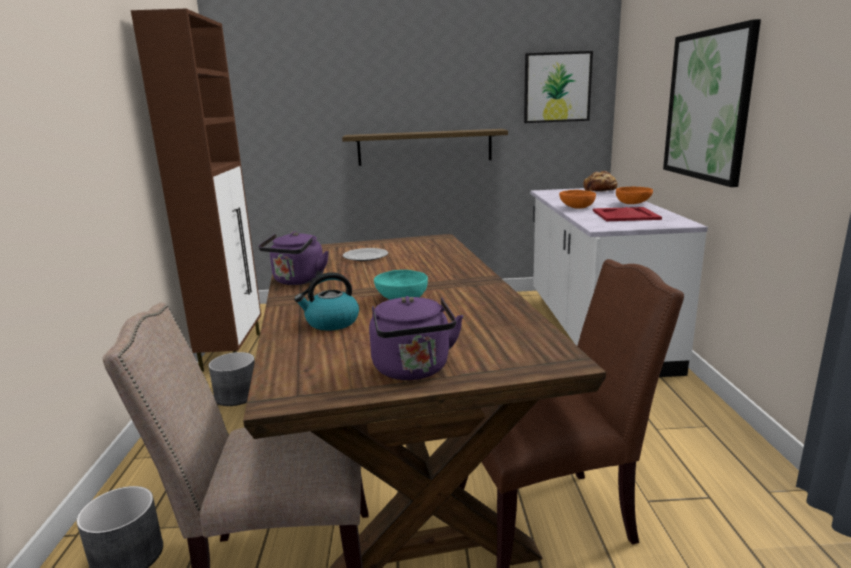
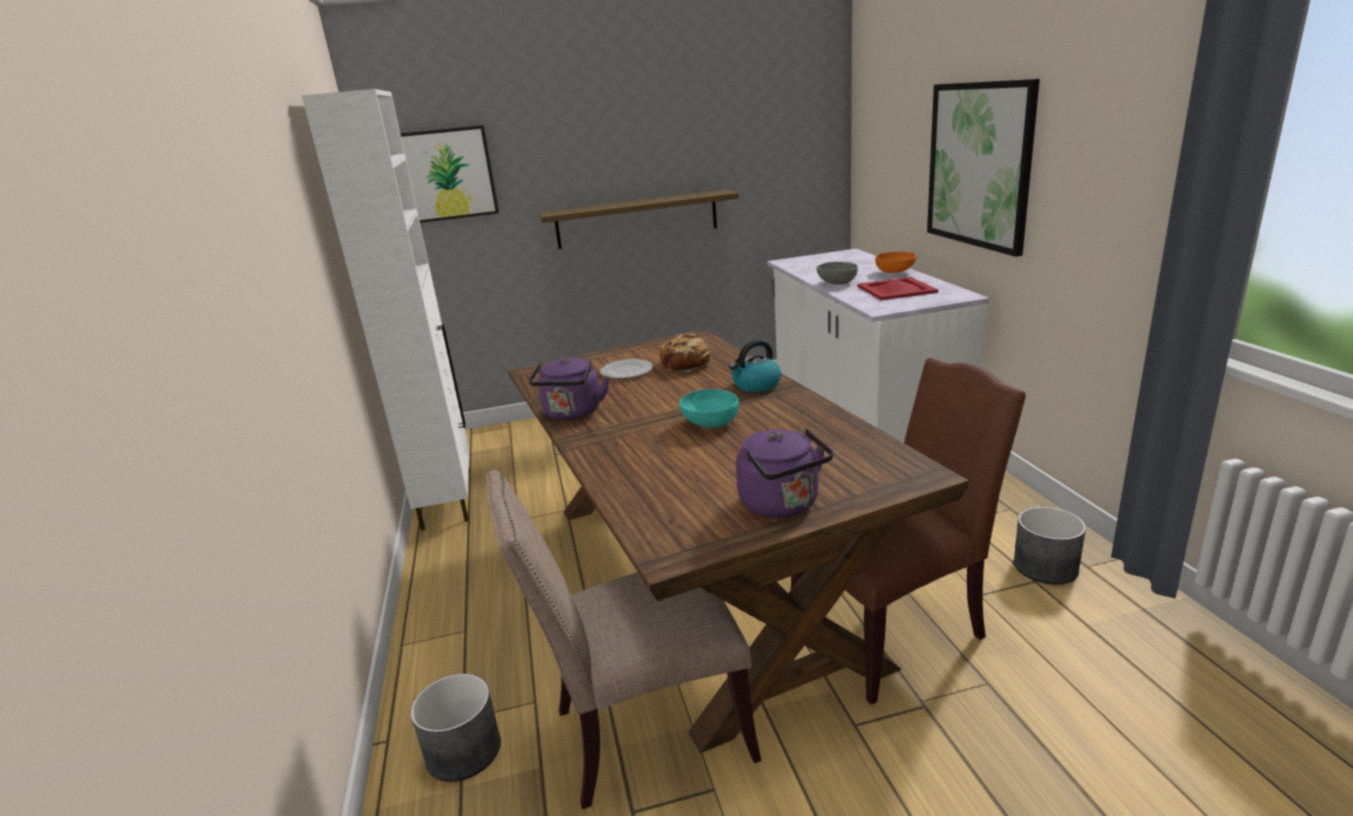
camera: 10 degrees left, 5 degrees up
brown cabinet [131,9,261,372] -> white cabinet [302,89,470,530]
grey planter [209,352,255,406] -> grey planter moved to [1014,507,1086,584]
kettle [294,272,359,331] -> kettle moved to [729,340,781,392]
picture [524,51,593,123] -> picture moved to [400,125,499,223]
orange bowl [559,190,596,209] -> grey bowl [817,262,858,285]
bread [583,171,618,192] -> bread moved to [660,333,712,372]

